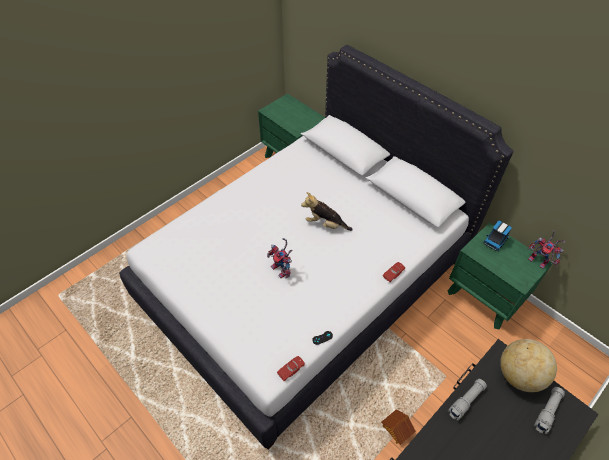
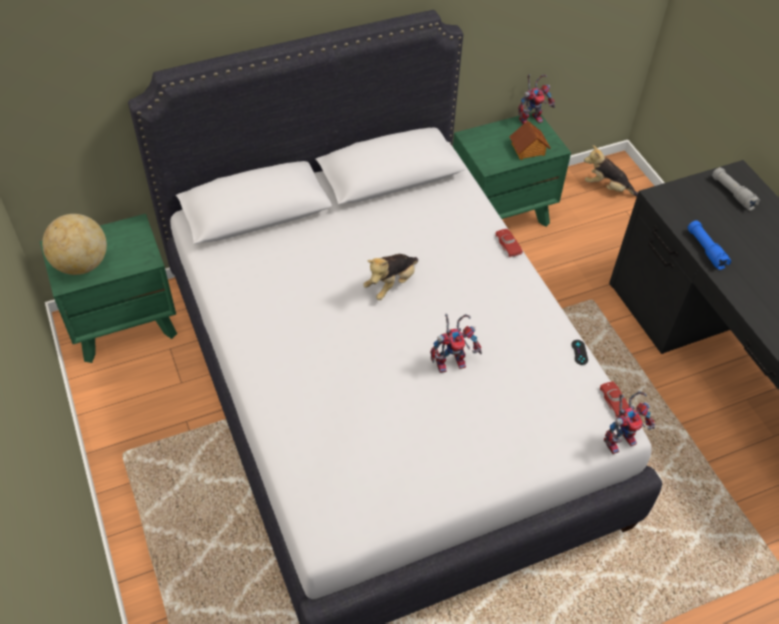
camera: 70 degrees left, 0 degrees up
toy house [381,409,416,445] -> toy house moved to [509,120,550,160]
grey flashlight [448,379,487,421] -> blue flashlight [687,220,731,270]
toy truck [483,220,512,251] -> none
globe [500,339,557,392] -> globe moved to [42,214,107,275]
none -> plush toy [584,145,638,196]
none -> toy robot [604,391,655,454]

